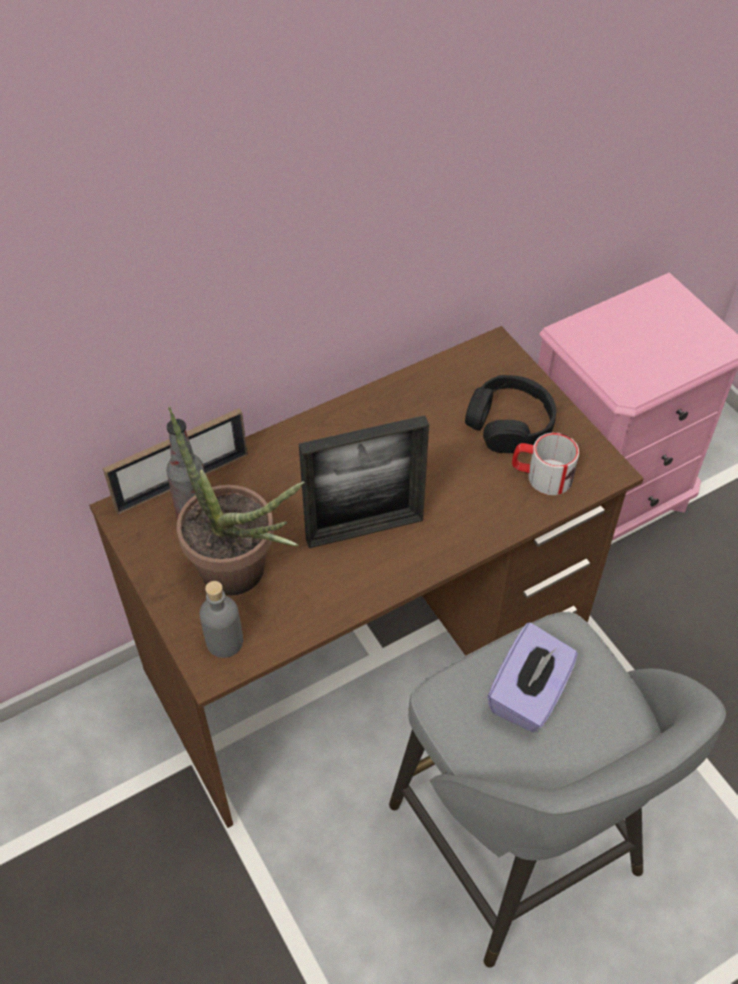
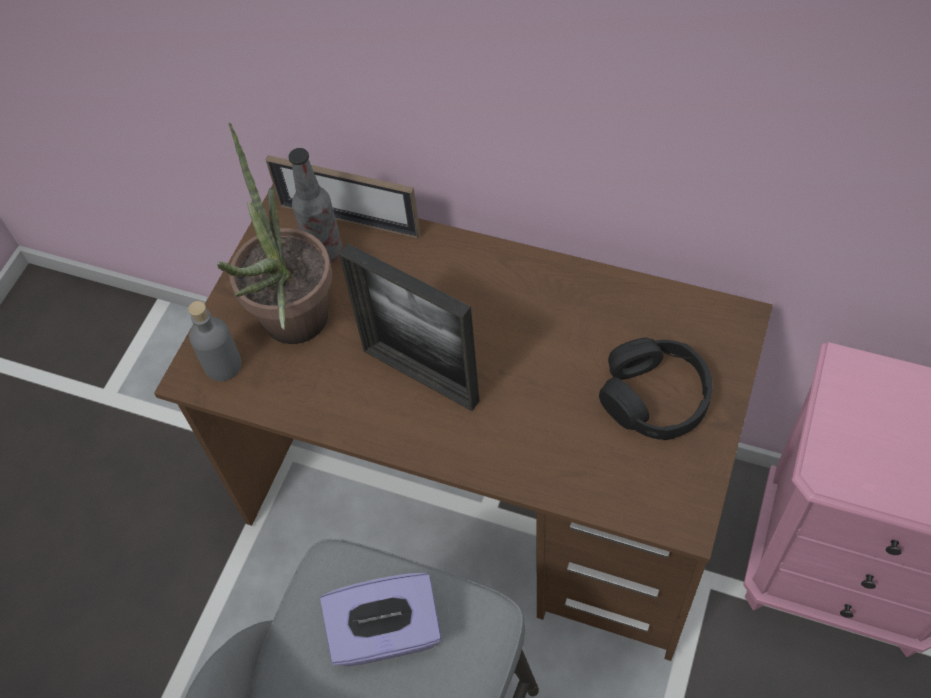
camera: 55 degrees right, 5 degrees up
mug [512,433,579,495] -> none

